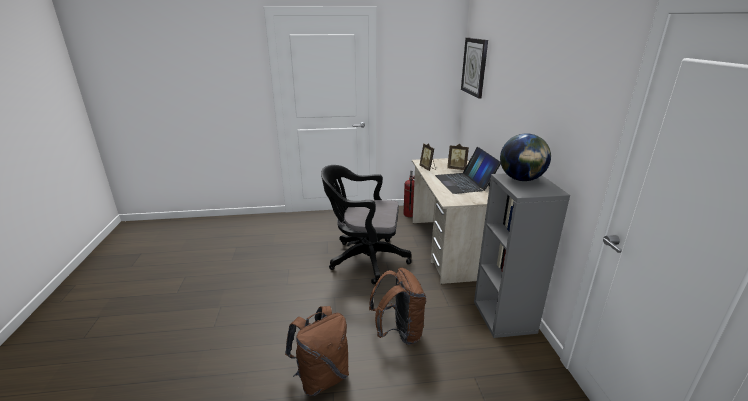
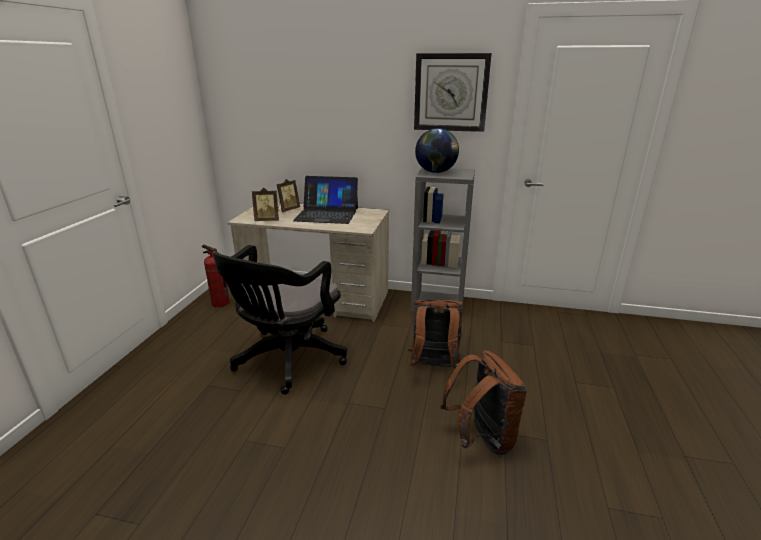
camera: 70 degrees left, 0 degrees up
wall clock [461,37,488,99] -> wall clock moved to [414,53,492,132]

